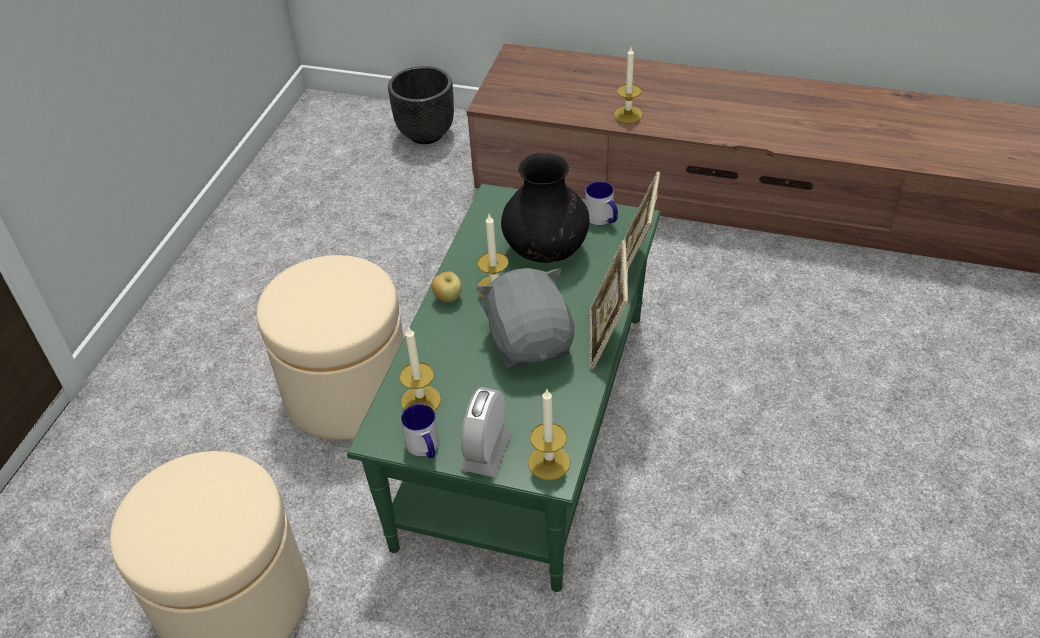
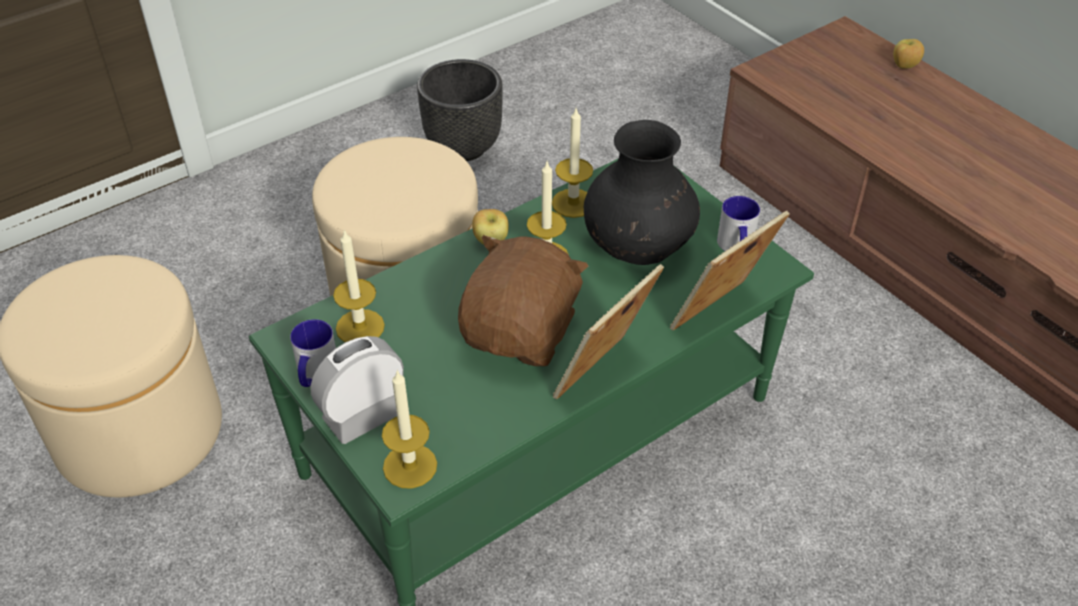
camera: 35 degrees right, 0 degrees up
black planter [388,66,454,144] -> black planter moved to [417,59,503,161]
grey plush toy [476,268,575,369] -> brown plush toy [458,235,588,366]
candle [614,47,643,123] -> candle moved to [552,108,593,218]
none -> apple [893,39,924,69]

